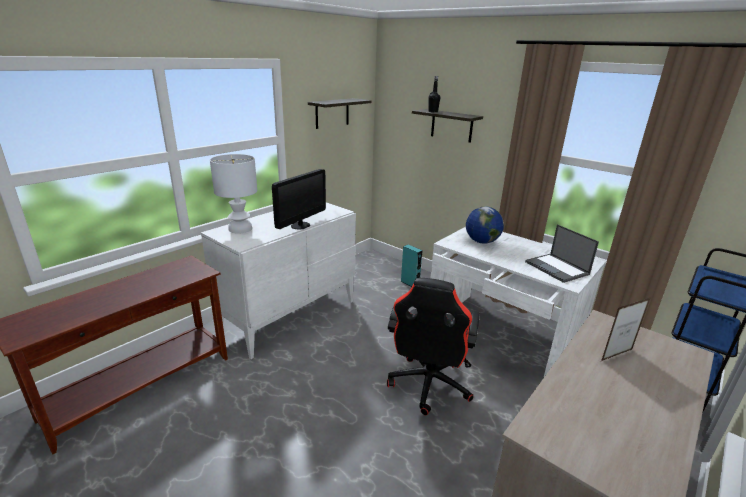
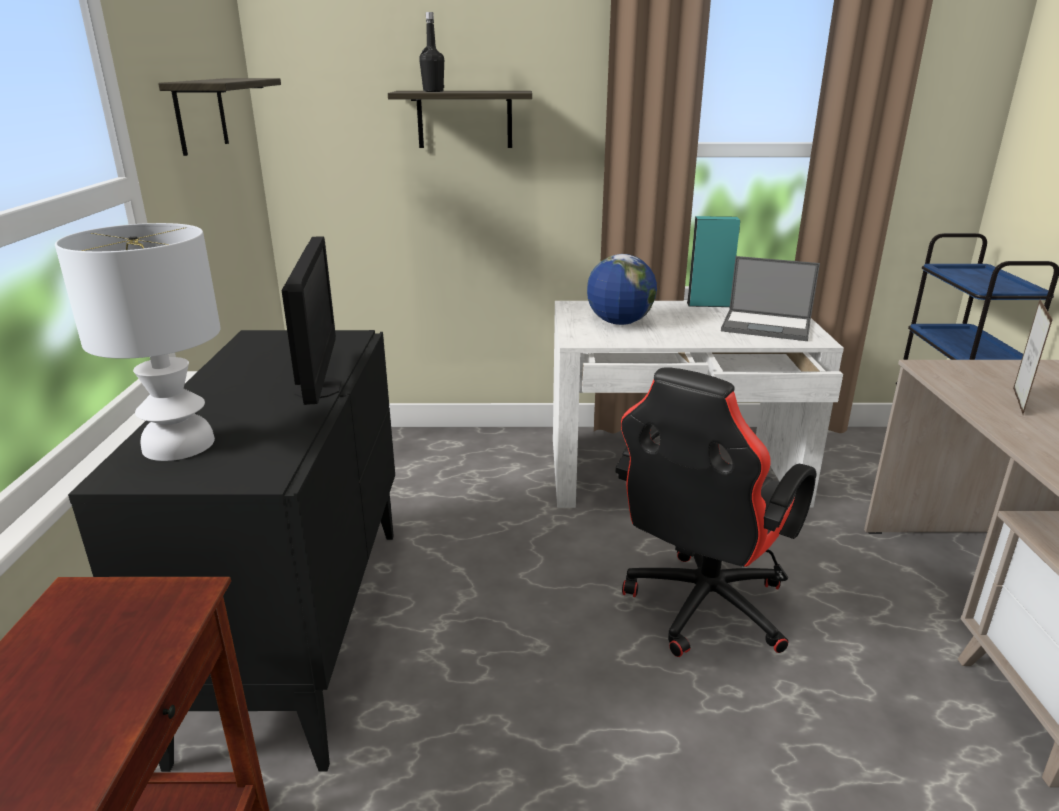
camera: 40 degrees left, 0 degrees up
white cabinet [201,202,356,359] -> black cabinet [68,330,395,772]
black office chair [387,278,480,415] -> black office chair turned 60 degrees clockwise [616,367,816,657]
turquoise speaker [401,245,423,287] -> turquoise speaker moved to [687,216,740,307]

